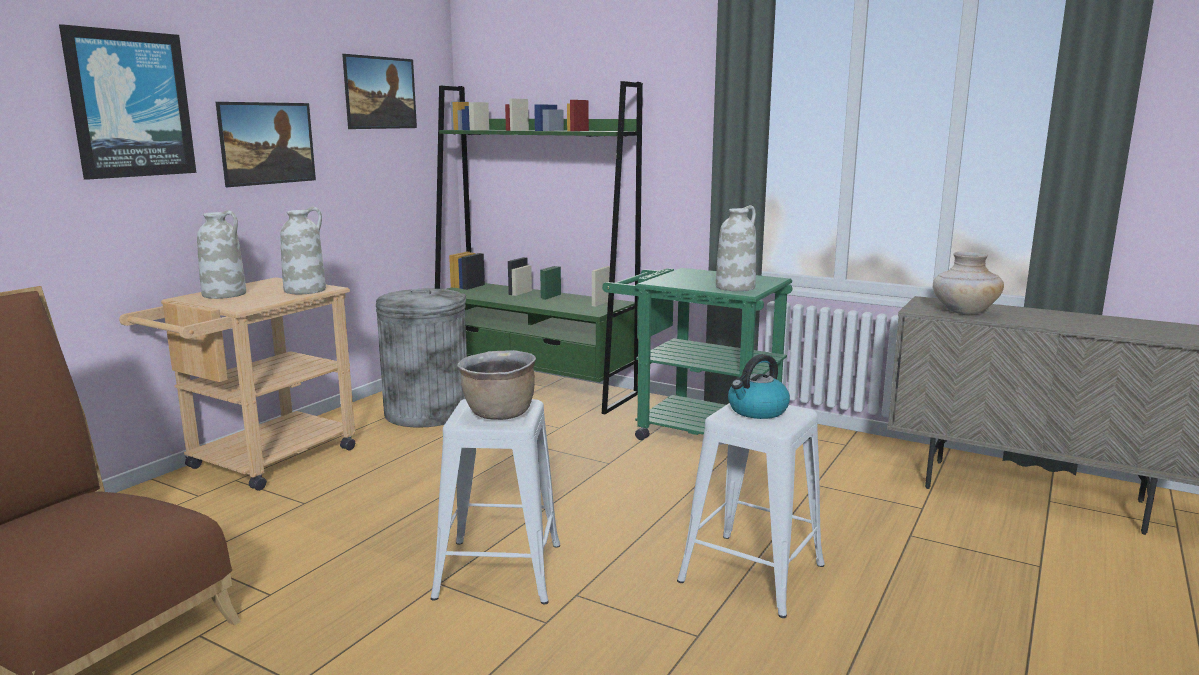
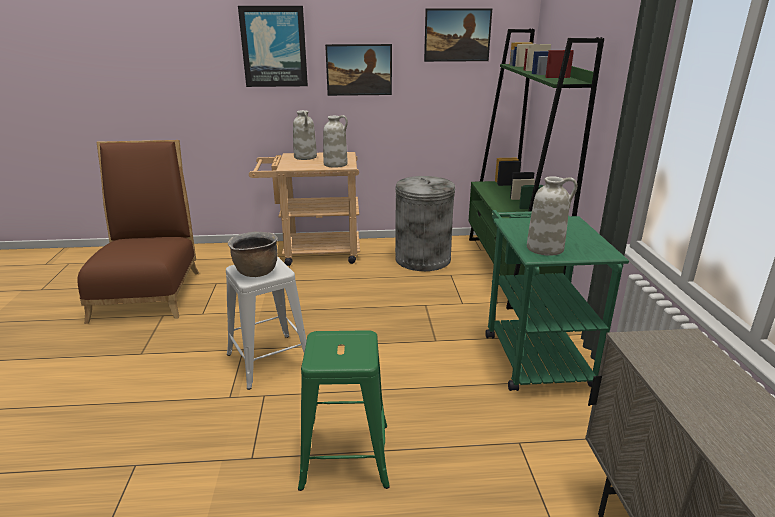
camera: 55 degrees right, 10 degrees up
white stool [677,403,825,618] -> green stool [298,330,390,491]
kettle [728,354,790,419] -> none
beige vase [933,251,1004,314] -> none

